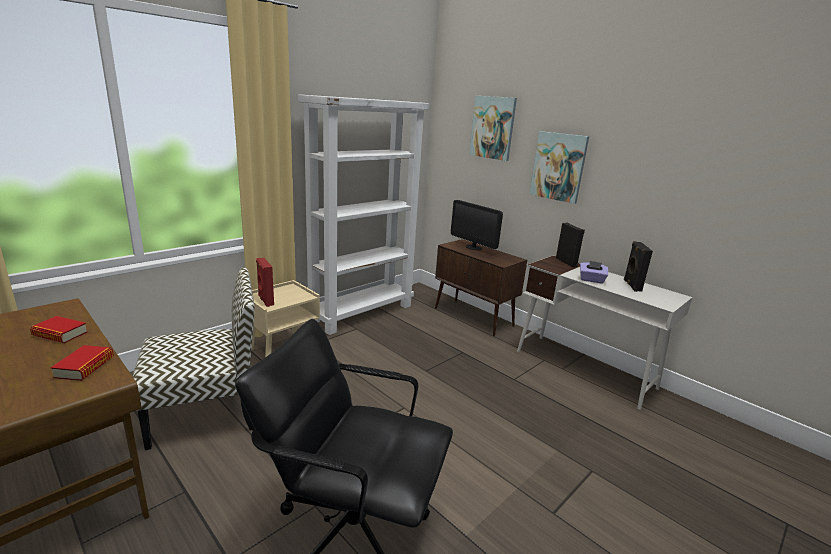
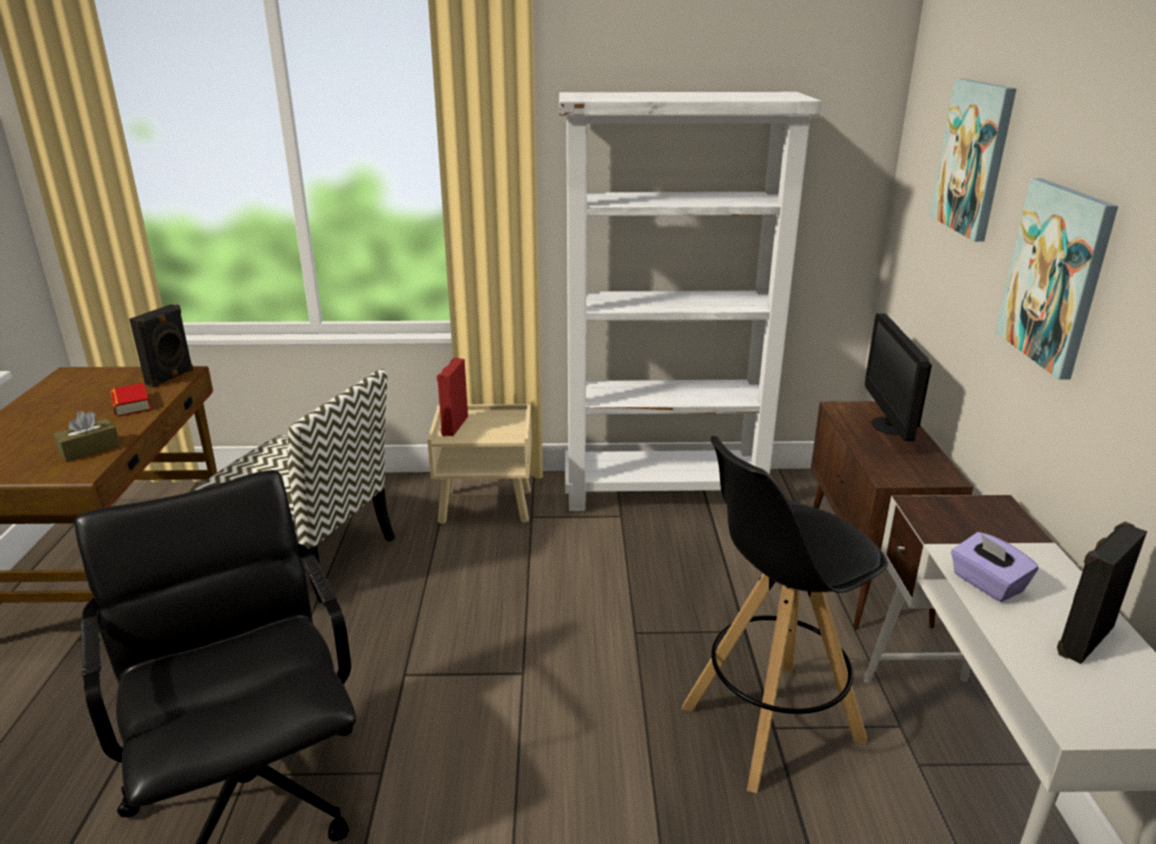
camera: 45 degrees right, 5 degrees up
book [51,345,114,381] -> brown tissue box [53,411,120,462]
black speaker [556,223,585,267] -> black speaker moved to [129,304,194,387]
none -> black stool [681,436,888,793]

